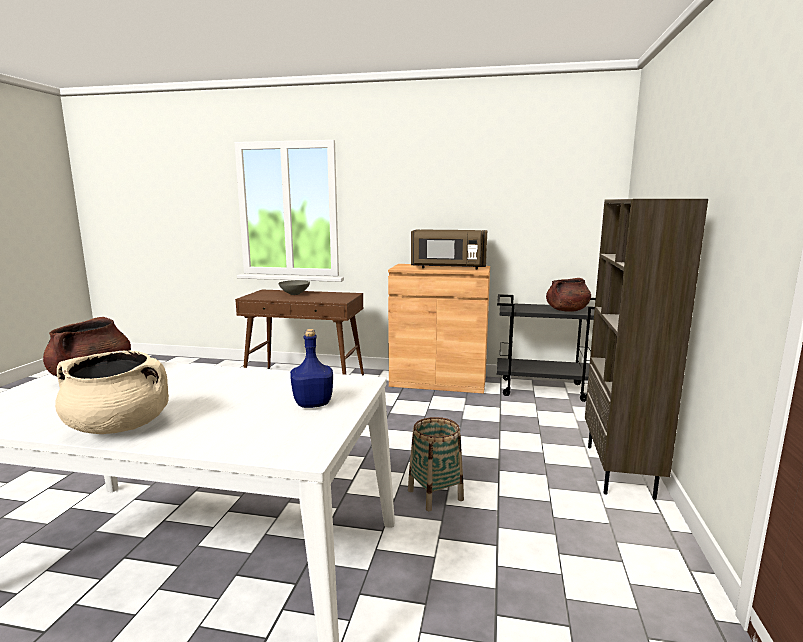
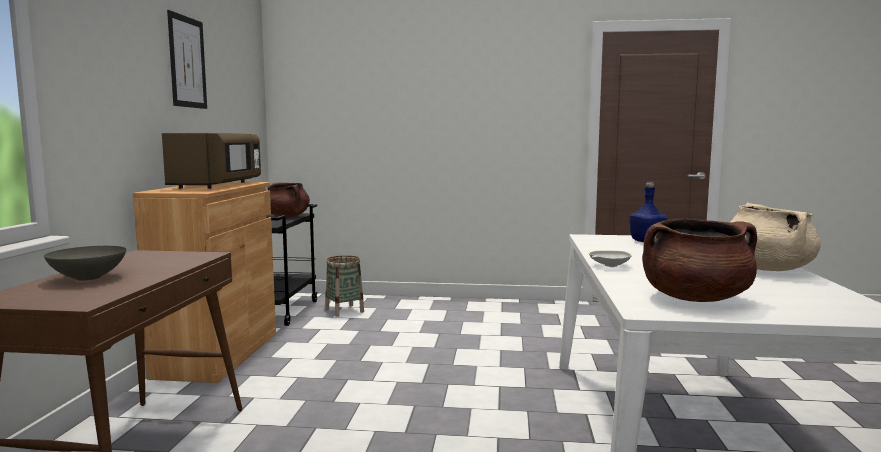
camera: 95 degrees left, 5 degrees down
basket [408,417,464,511] -> basket moved to [325,255,364,317]
brown bookcase [585,199,708,500] -> none
none -> picture [167,10,207,109]
none -> white bowl [589,251,632,267]

